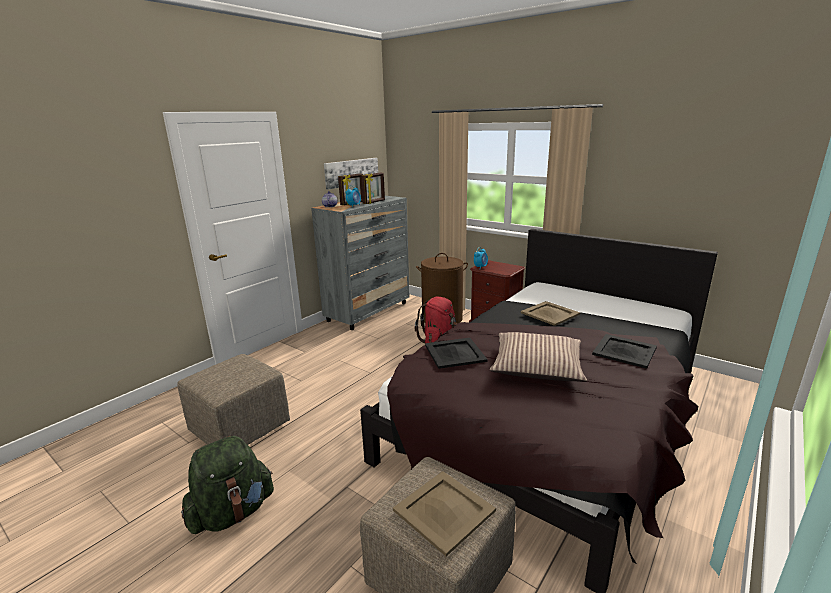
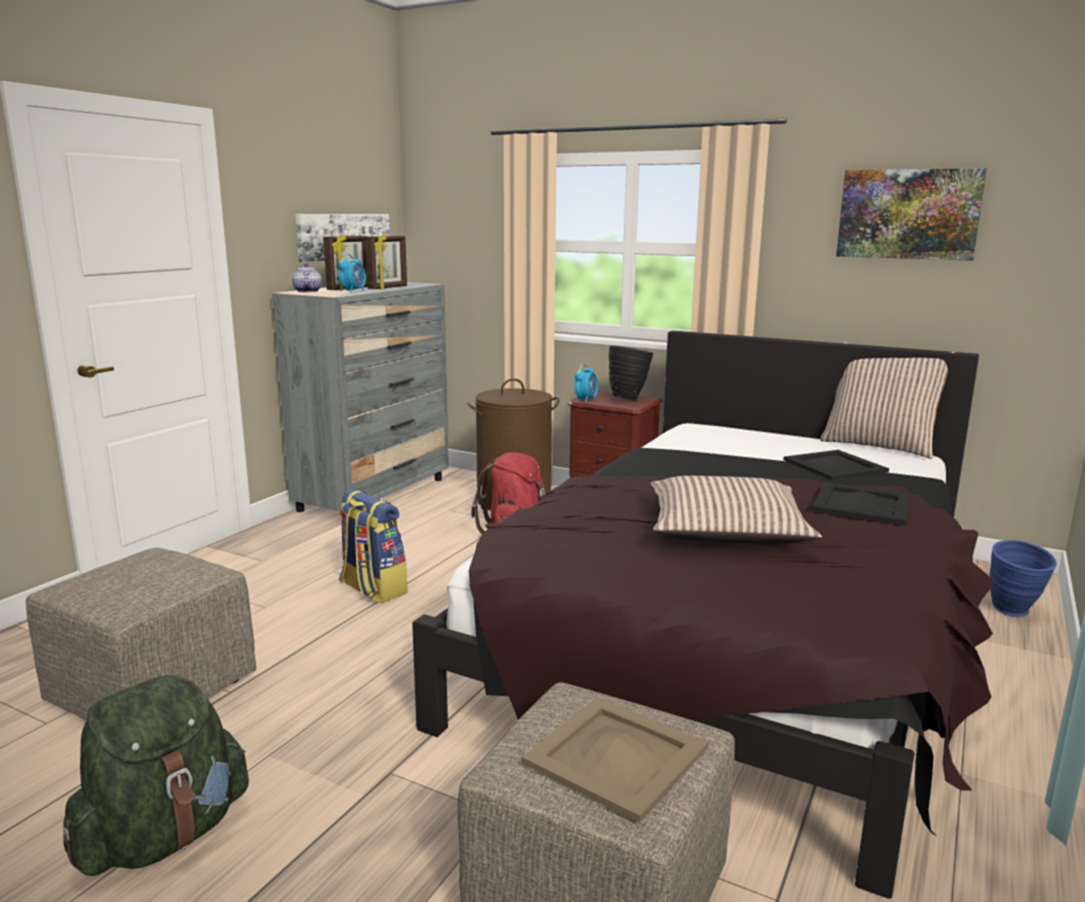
camera: 10 degrees left, 5 degrees down
black tray [425,338,488,369] -> black tray moved to [783,450,889,480]
beige tray [521,301,580,326] -> none
none -> backpack [338,489,408,604]
none -> black vase [609,346,653,401]
none -> pillow [820,342,956,459]
none -> picture [836,168,987,261]
none -> blue vase [990,540,1057,617]

